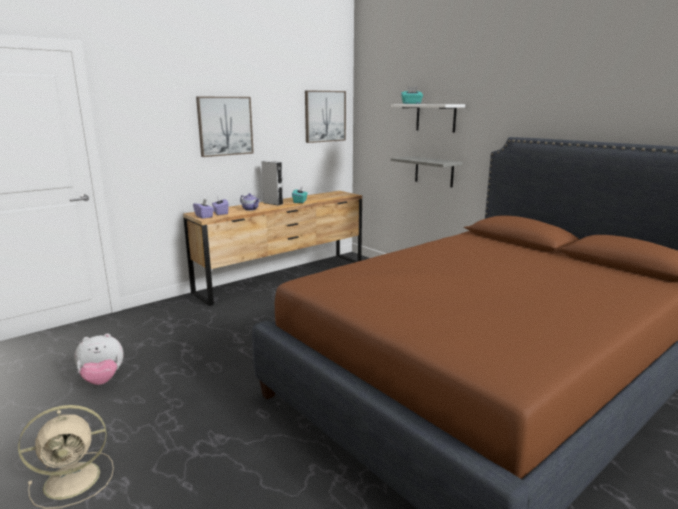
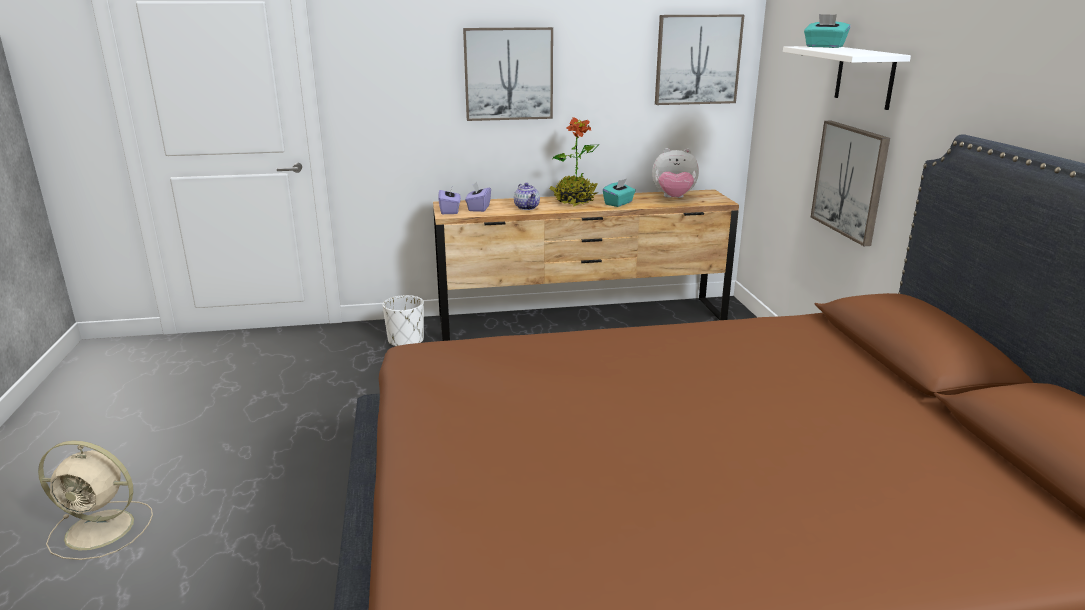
camera: 30 degrees right, 5 degrees up
plush toy [74,333,124,385] -> plush toy moved to [652,148,699,198]
grey speaker [262,161,283,205] -> potted plant [550,117,599,207]
grey shelf [391,156,463,187] -> picture [811,121,890,246]
none -> white planter [382,295,424,346]

